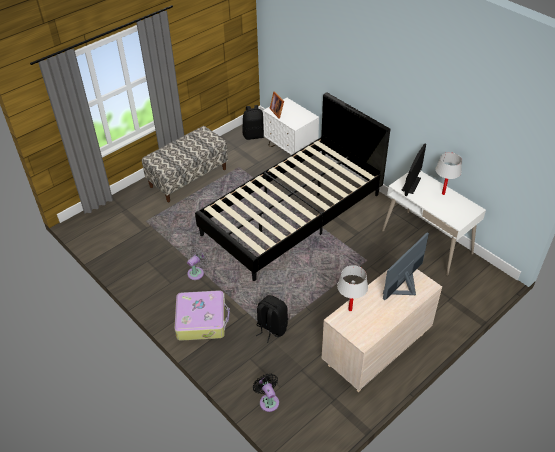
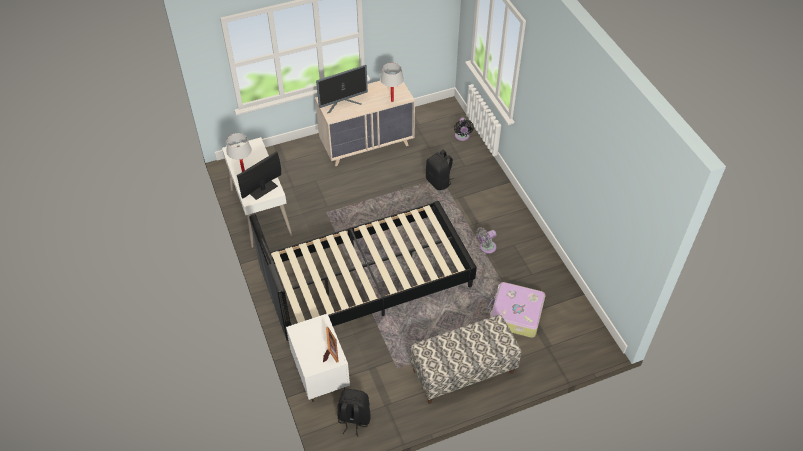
camera: 160 degrees left, 5 degrees up
suitcase [174,290,230,341] -> suitcase moved to [488,282,545,338]

